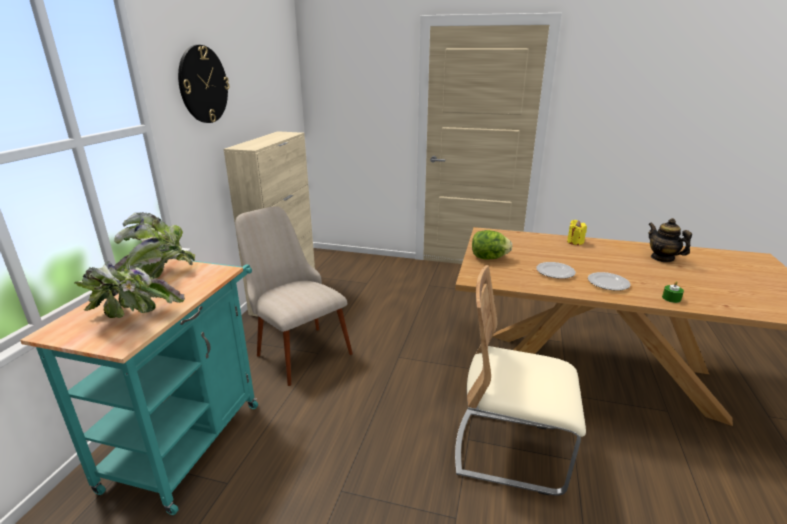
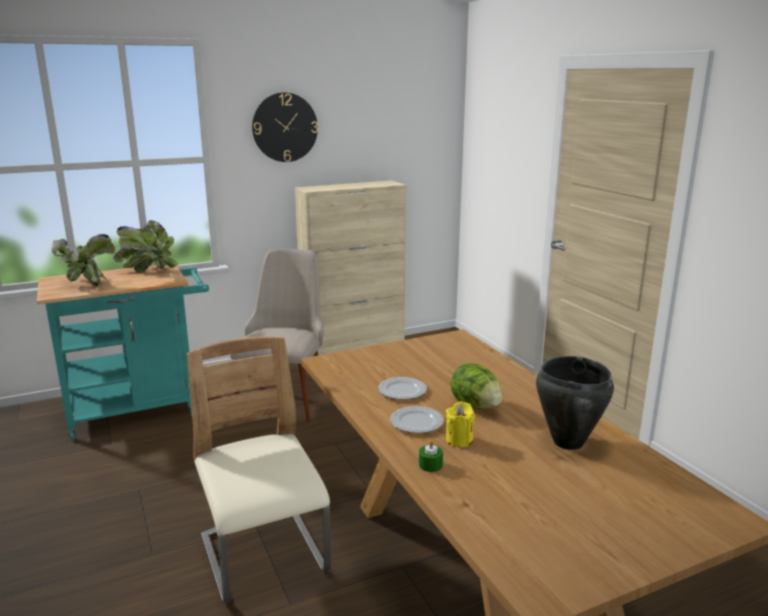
camera: 50 degrees right, 5 degrees down
lettuce [472,230,512,259] -> lettuce moved to [451,363,502,409]
yellow candle [567,220,587,245] -> yellow candle moved to [446,402,475,447]
teapot [648,218,692,262] -> black cooking pot [536,356,614,450]

